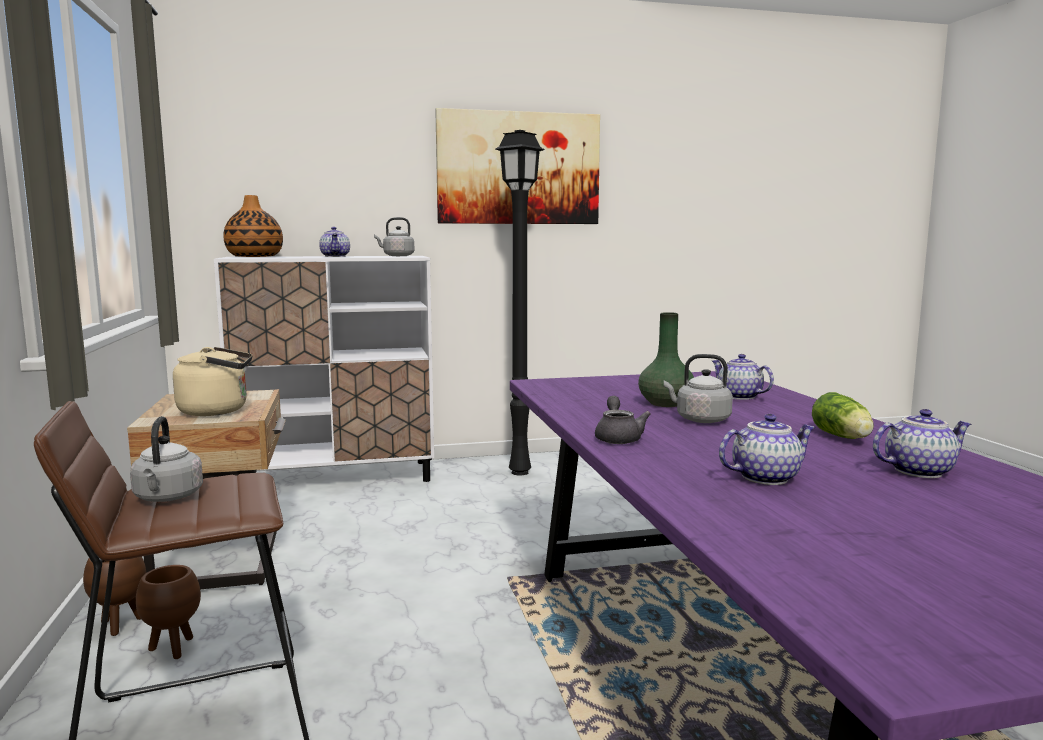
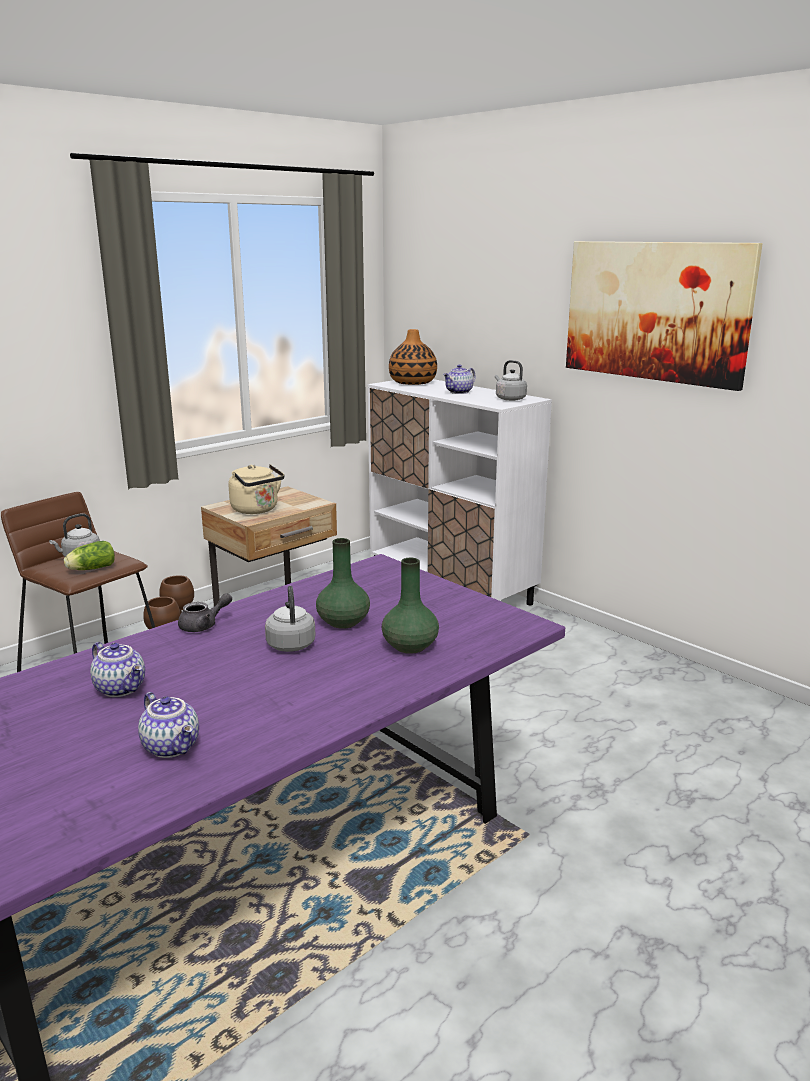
camera: 60 degrees right, 10 degrees up
black floor lamp [495,130,545,475] -> none
teapot [712,354,774,400] -> green vase [382,557,439,654]
lettuce [812,392,874,439] -> lettuce moved to [64,541,115,570]

